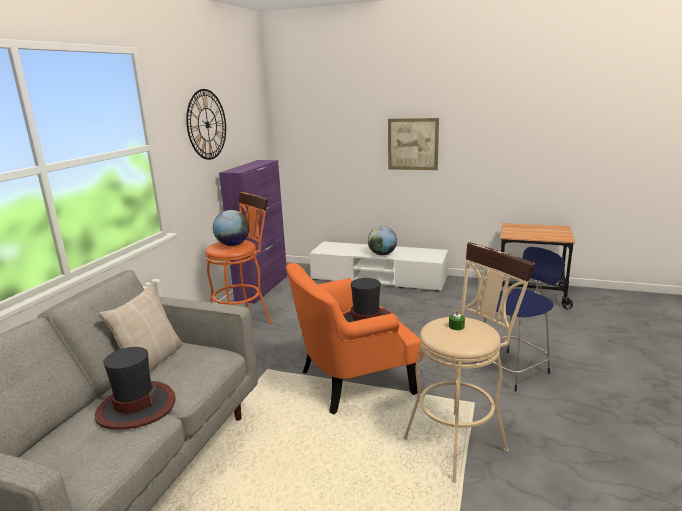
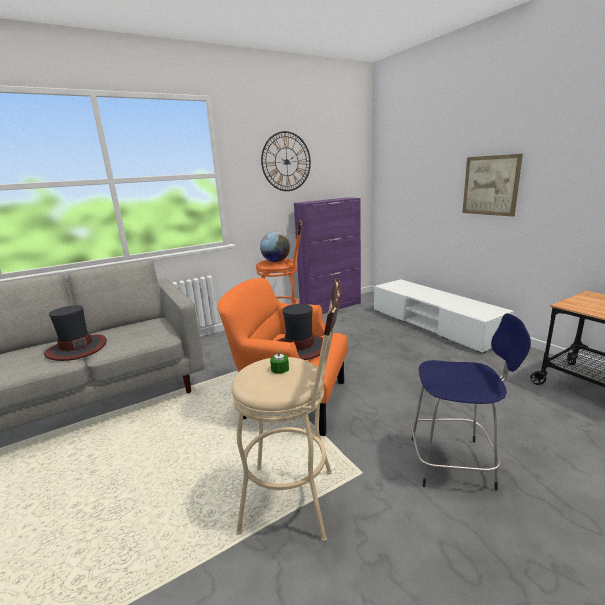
camera: 40 degrees right, 0 degrees up
beige pillow [98,282,184,371] -> none
globe [368,226,397,255] -> none

